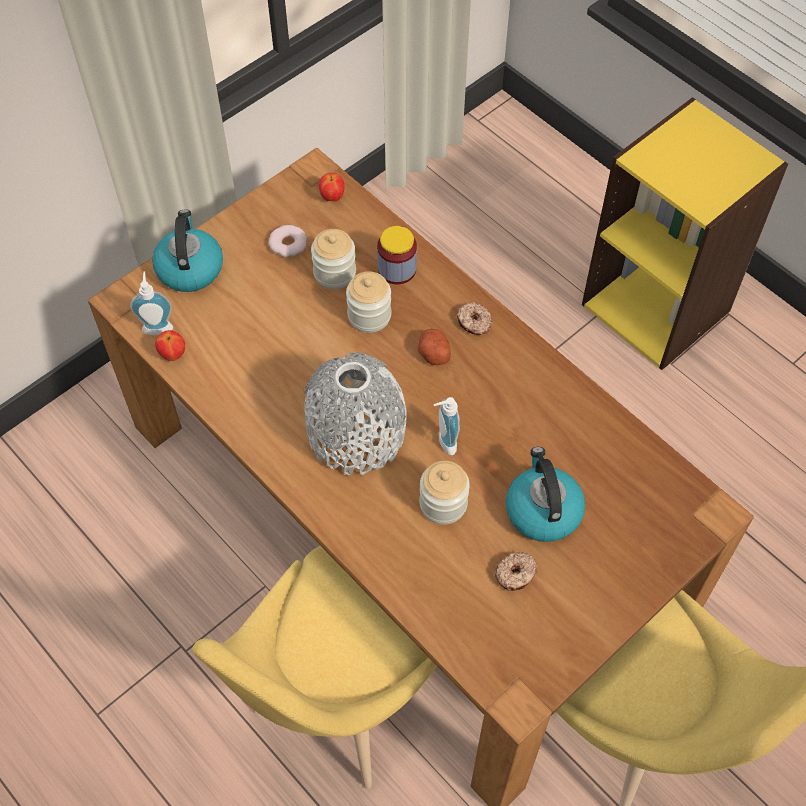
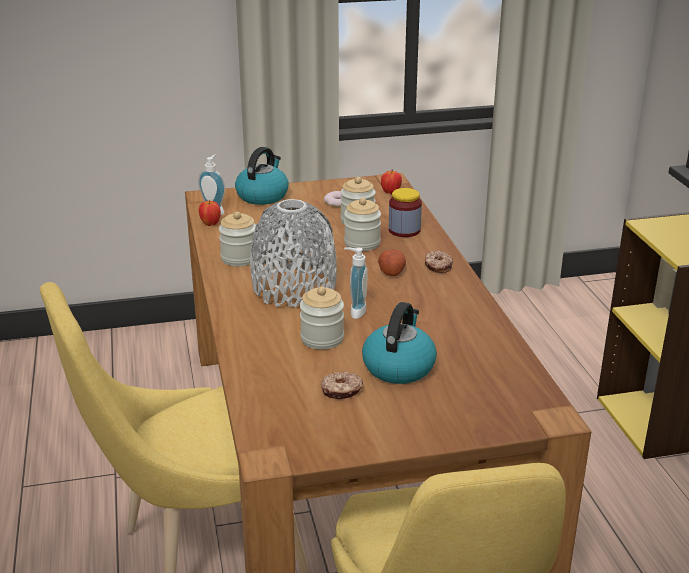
camera: 30 degrees right, 30 degrees down
none -> jar [219,212,256,266]

